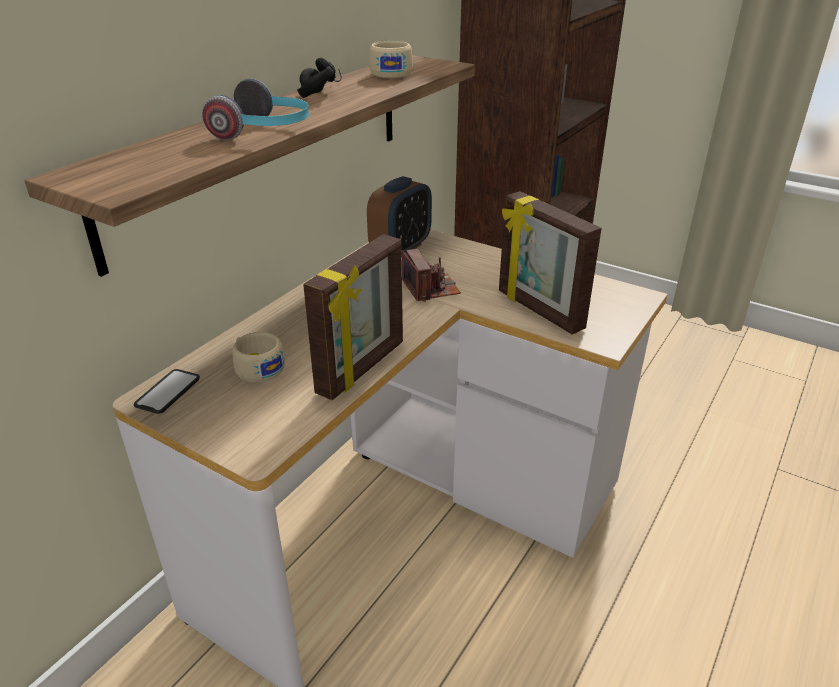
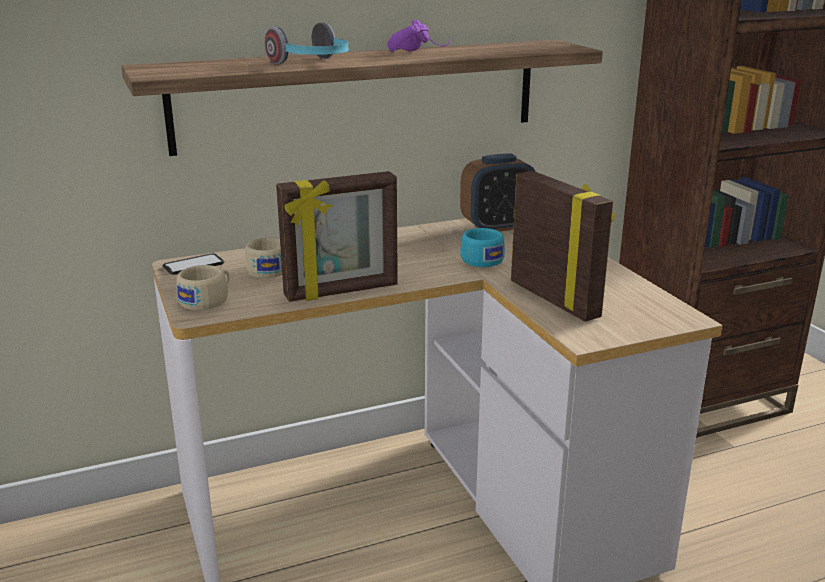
camera: 35 degrees right, 10 degrees down
black headphones [297,58,342,98] -> purple headphones [387,20,450,53]
beige cup [369,41,413,78] -> beige cup moved to [177,265,229,310]
camera [402,249,461,302] -> turquoise cup [460,228,505,267]
picture frame [499,191,602,334] -> picture frame turned 150 degrees clockwise [511,171,615,322]

